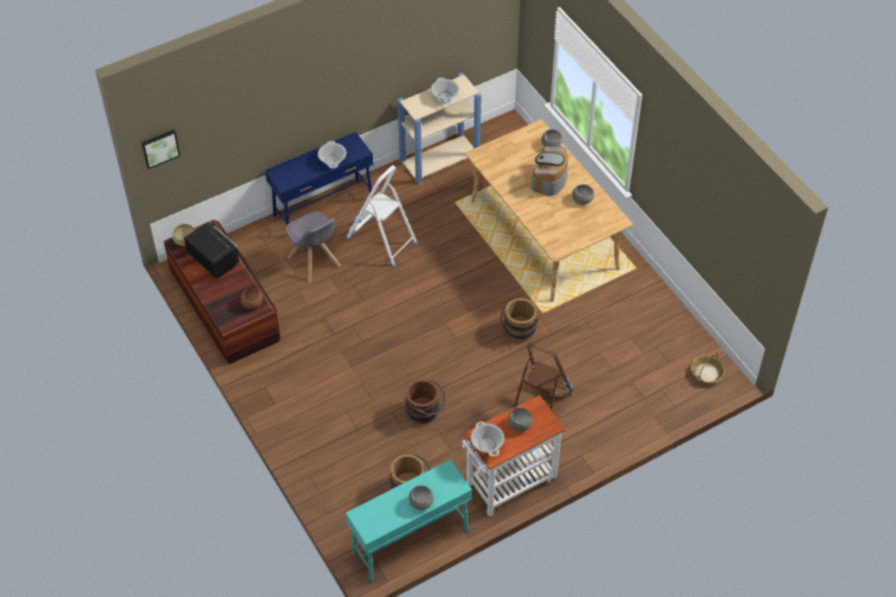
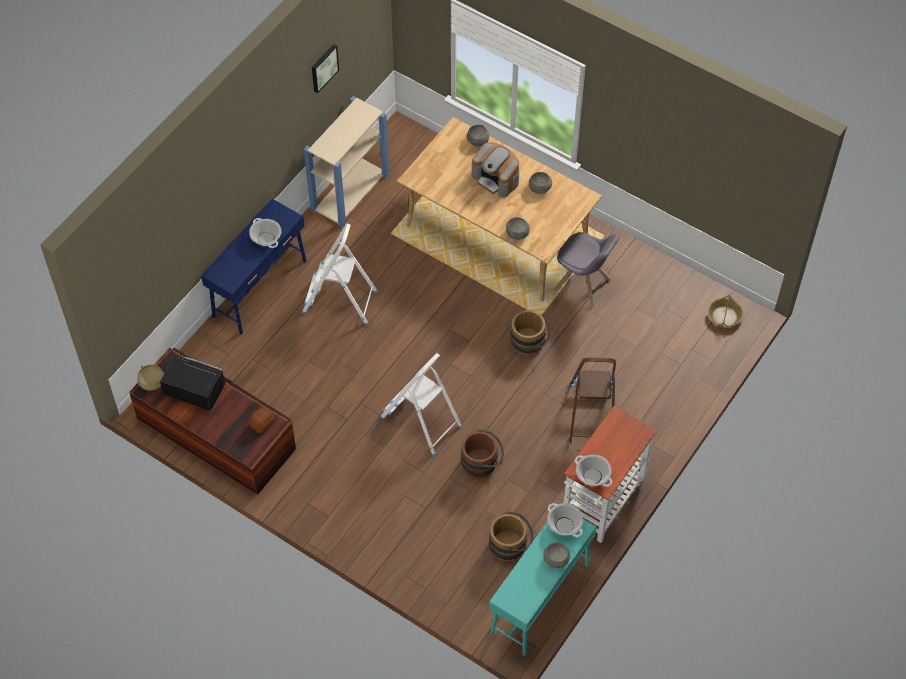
camera: 25 degrees left, 5 degrees up
picture [142,130,180,169] -> picture moved to [312,44,339,93]
brown bowl [240,288,263,309] -> bread [249,407,276,433]
grey chair [285,211,341,283] -> grey chair moved to [554,232,620,308]
cooking pot [431,78,459,103] -> cooking pot moved to [547,503,583,537]
grey bowl [508,407,533,431] -> grey bowl moved to [506,217,530,240]
coffee machine [531,146,568,196] -> coffee machine turned 45 degrees counterclockwise [472,142,520,198]
none -> white step ladder [380,353,463,457]

